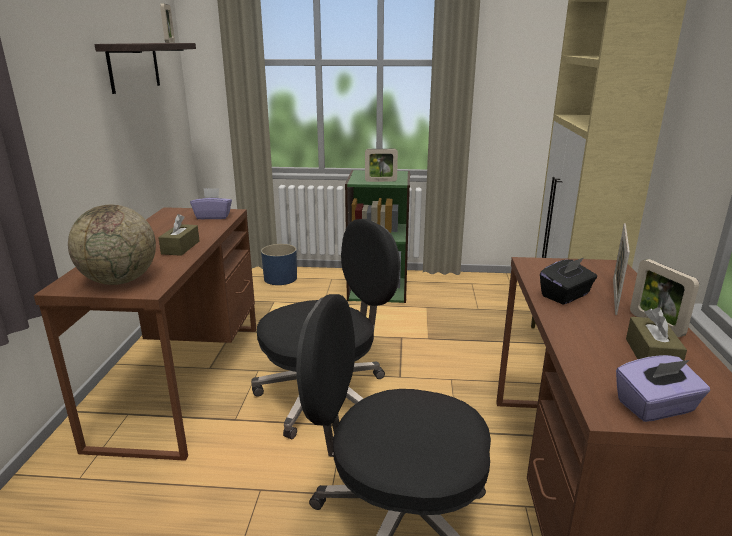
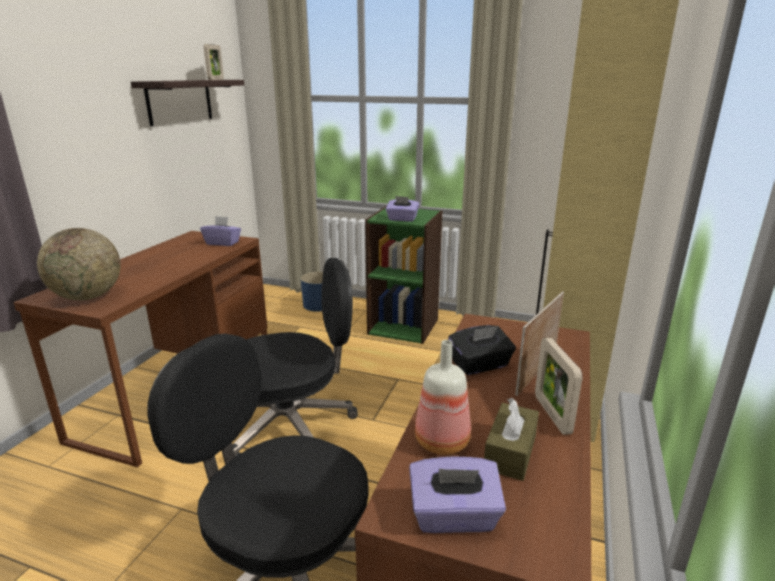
camera: 15 degrees right, 0 degrees up
brown tissue box [158,214,200,256] -> none
picture frame [365,149,398,182] -> purple tissue box [386,196,419,222]
none -> bottle [415,340,471,455]

